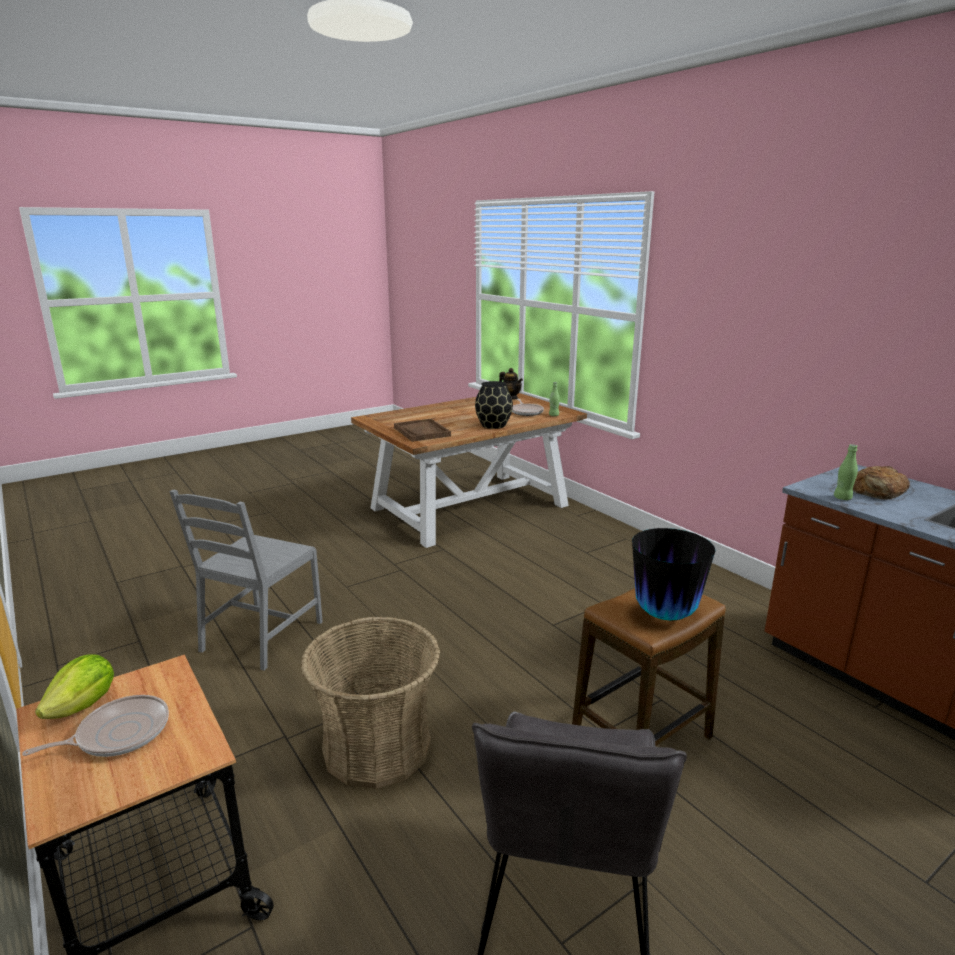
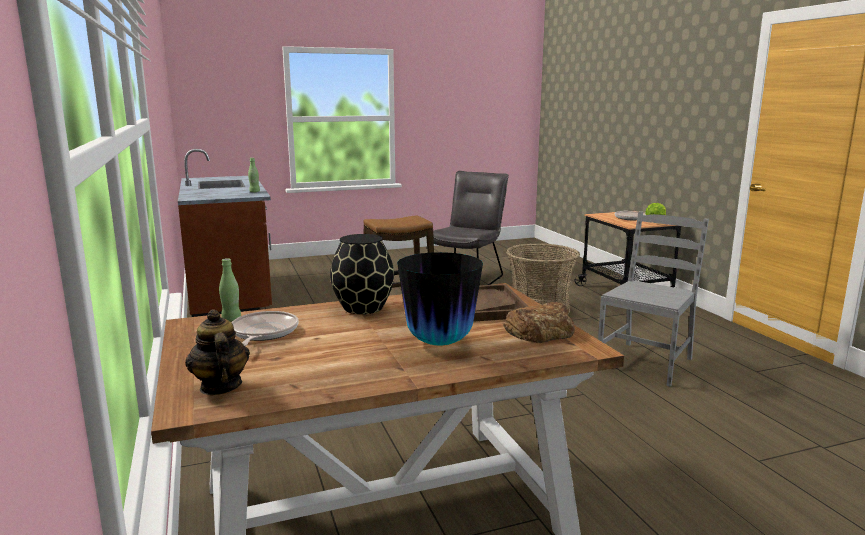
camera: 165 degrees left, 5 degrees down
vase [632,528,716,620] -> vase moved to [397,252,483,345]
bread [853,466,910,499] -> bread moved to [503,302,575,343]

